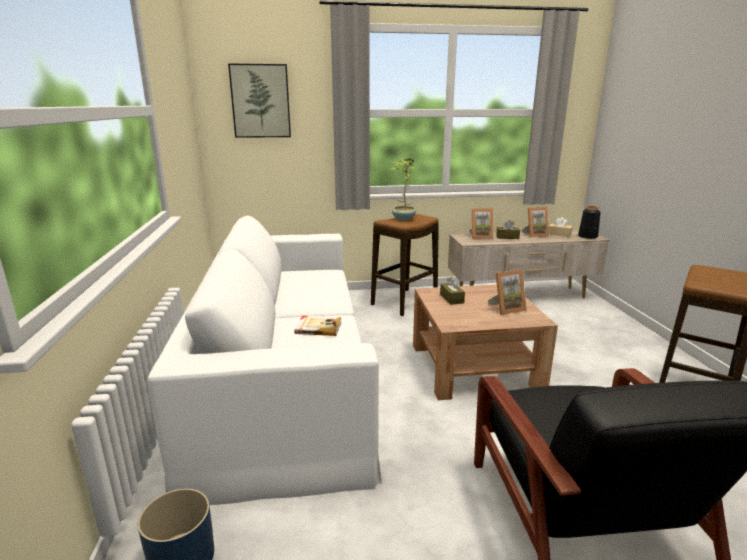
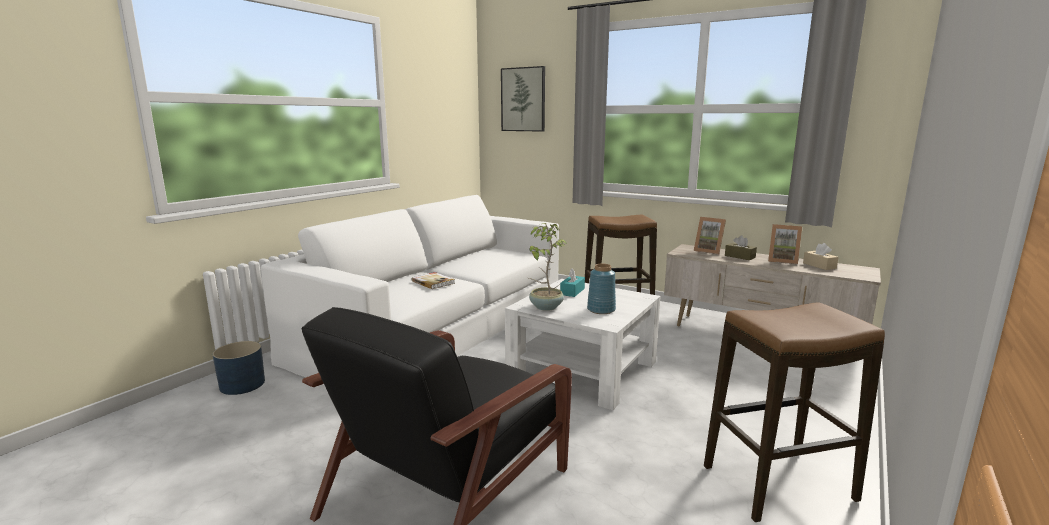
camera: 40 degrees right, 5 degrees down
potted plant [389,158,416,221] -> potted plant moved to [529,223,567,311]
brown coffee table [413,284,558,400] -> white coffee table [505,279,661,410]
brown tissue box [440,276,465,305] -> turquoise tissue box [560,268,585,297]
picture frame [488,269,527,315] -> blue vase [587,264,616,314]
black vase [578,206,601,239] -> none

